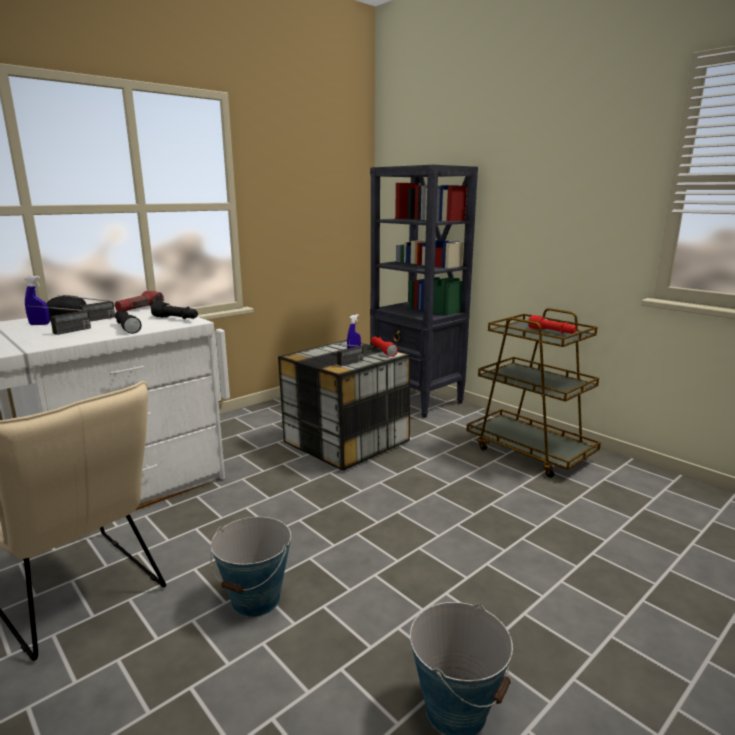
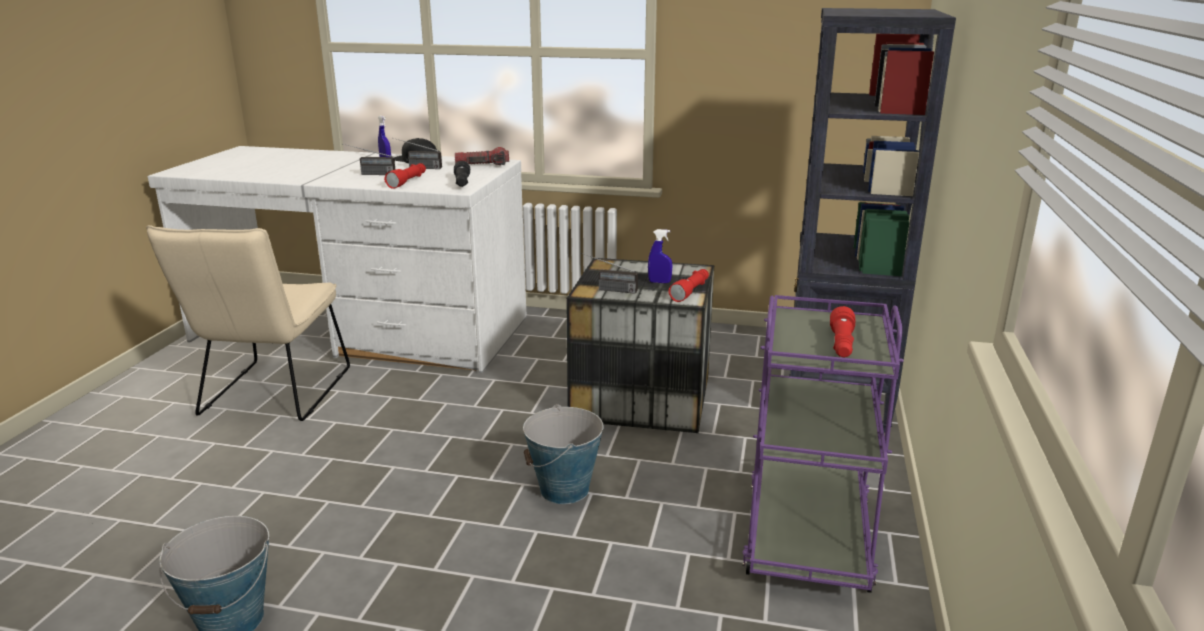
camera: 55 degrees right, 5 degrees up
black flashlight [115,311,142,334] -> red flashlight [384,163,426,189]
bucket [210,517,291,617] -> bucket moved to [523,404,603,504]
brown cart [466,308,601,478] -> purple cart [743,295,904,593]

